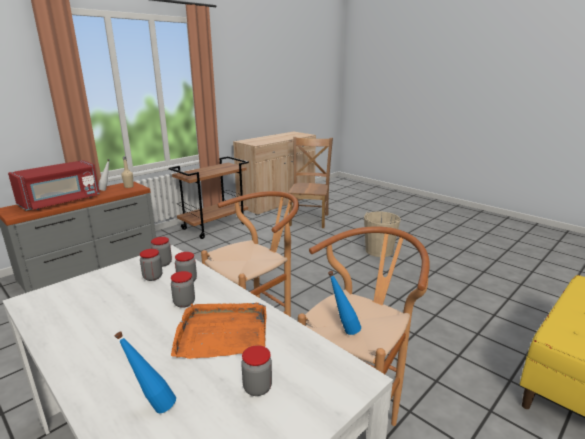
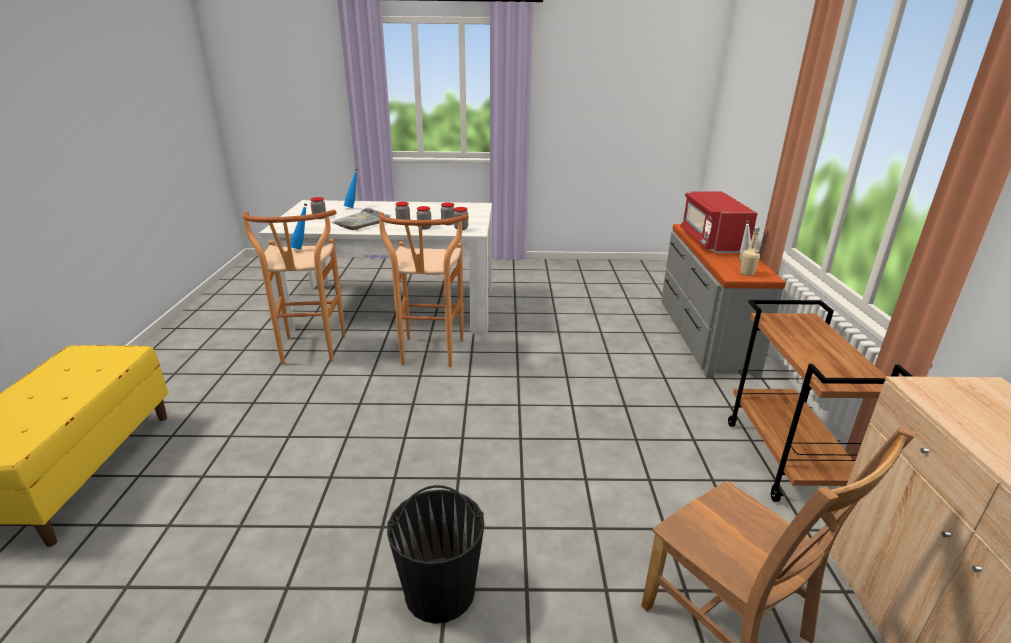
camera: 135 degrees right, 5 degrees up
orange tray [171,303,266,359] -> grey tray [331,208,391,230]
beige bucket [364,212,401,257] -> black bucket [387,485,484,624]

